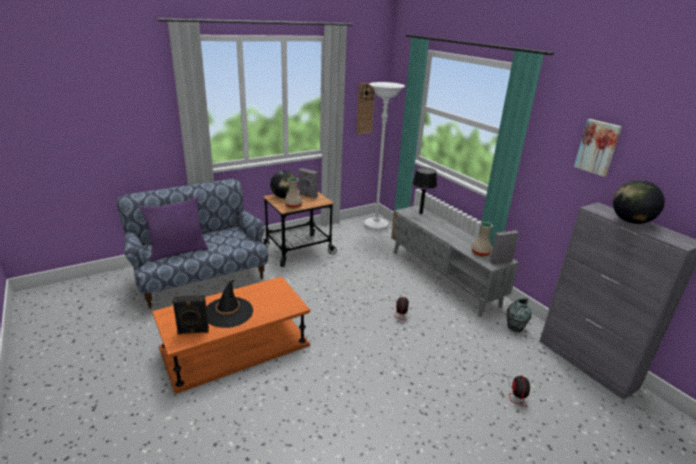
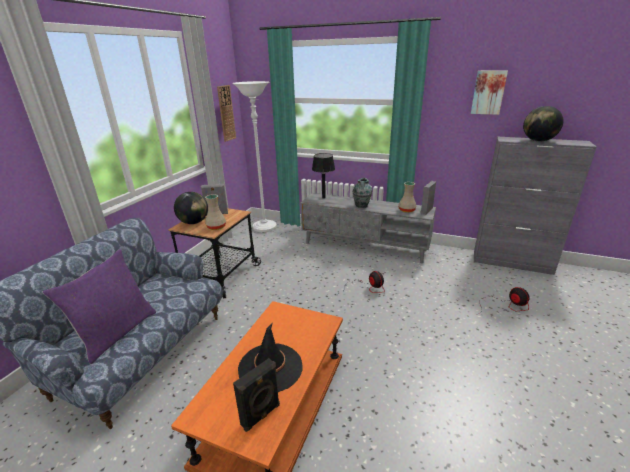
camera: 35 degrees left, 0 degrees up
vase [507,298,532,332] -> vase moved to [353,178,372,208]

